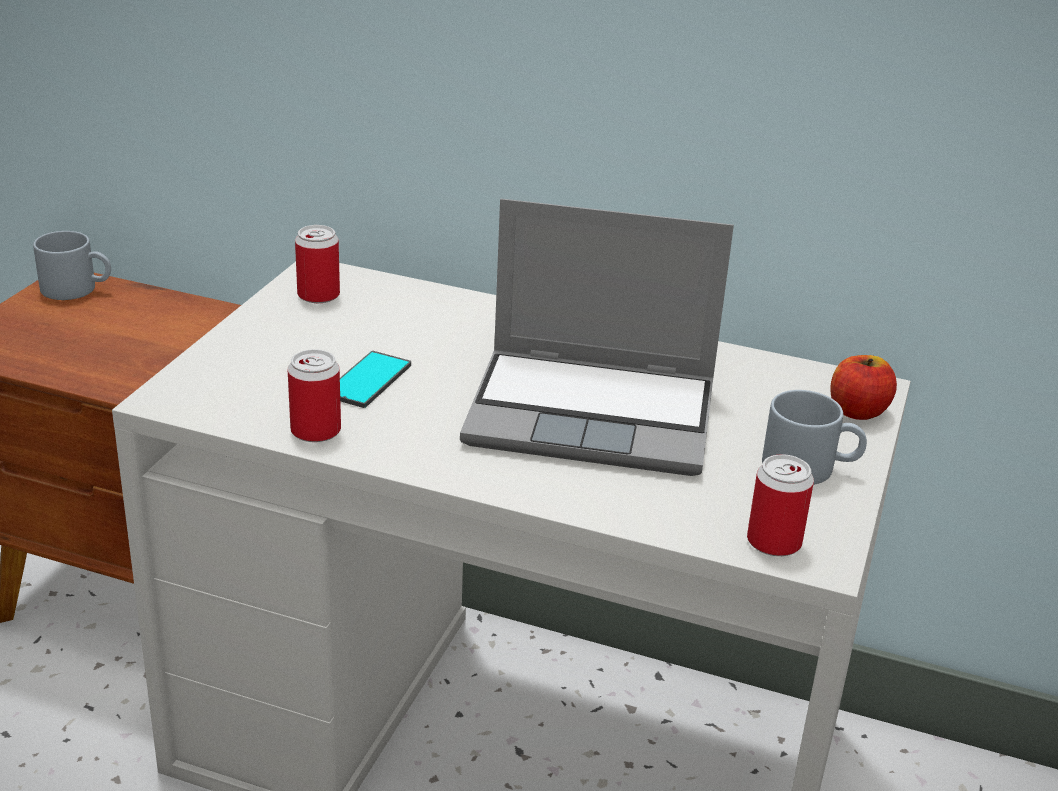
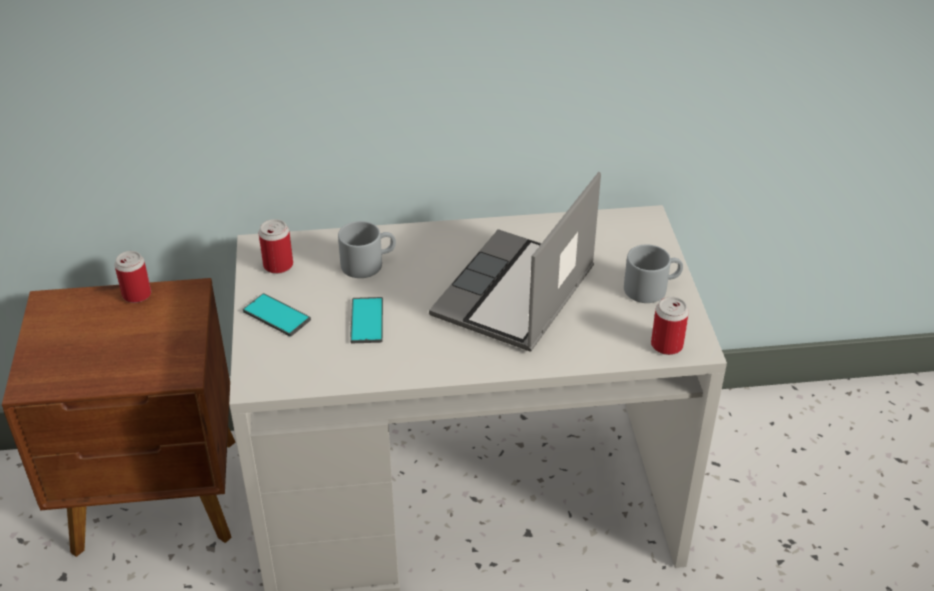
camera: 25 degrees left, 10 degrees up
grey mug [33,231,111,300] -> grey mug moved to [338,221,396,278]
can [287,349,341,442] -> can moved to [115,251,151,303]
laptop [460,198,734,476] -> laptop turned 135 degrees clockwise [429,172,601,352]
apple [830,355,897,420] -> none
none -> phone [243,293,311,337]

